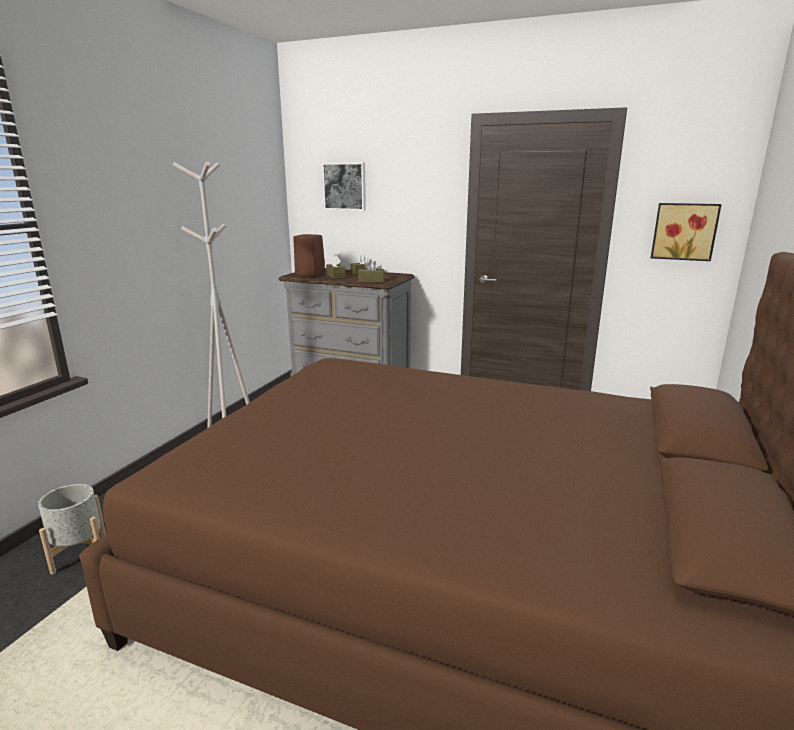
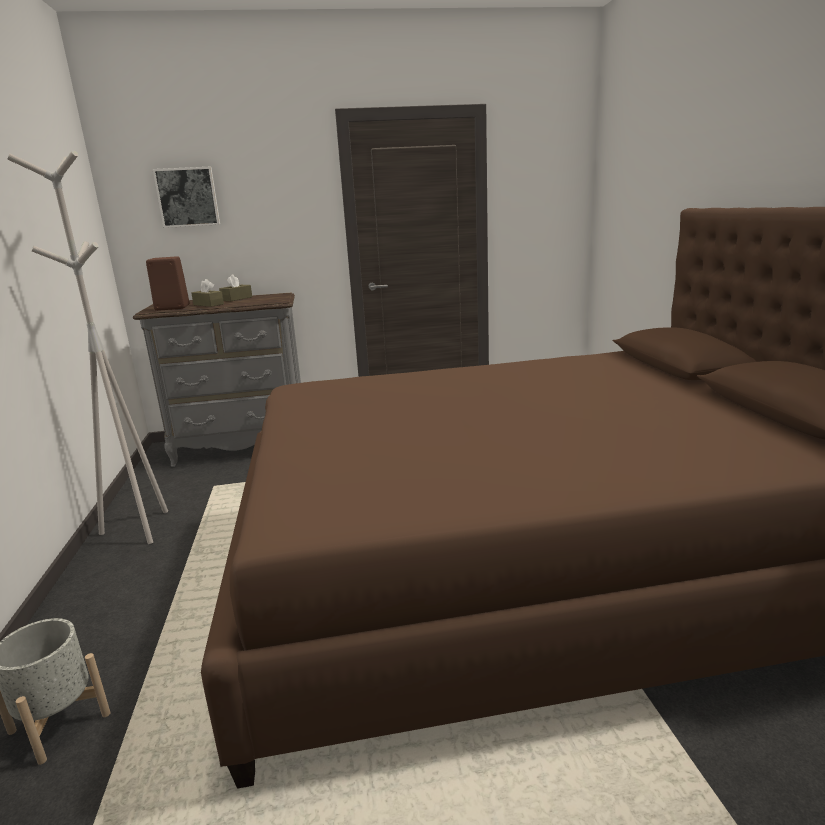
camera: 30 degrees left, 0 degrees up
brown tissue box [358,259,384,282] -> none
picture [651,203,722,261] -> none

